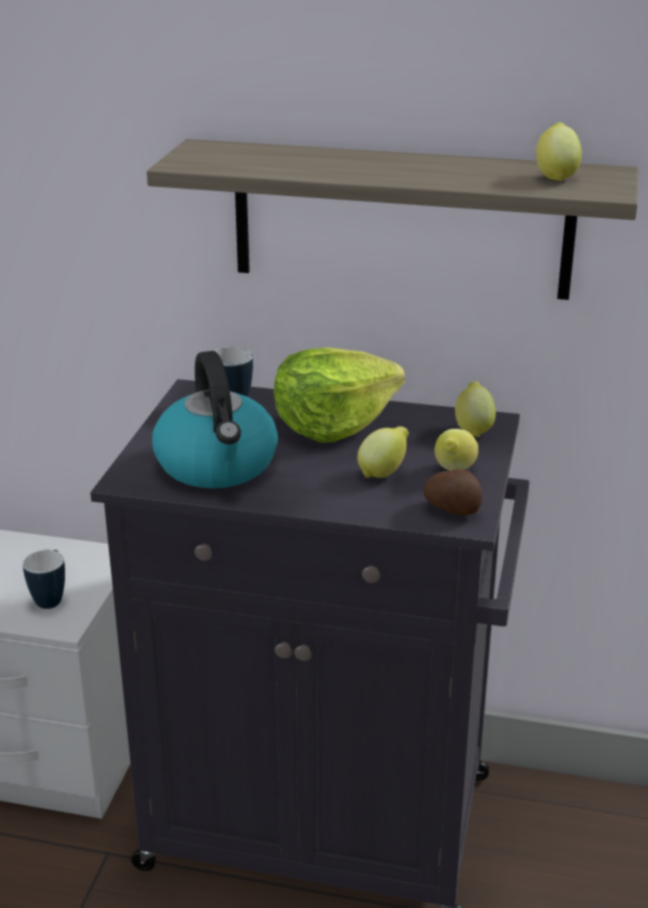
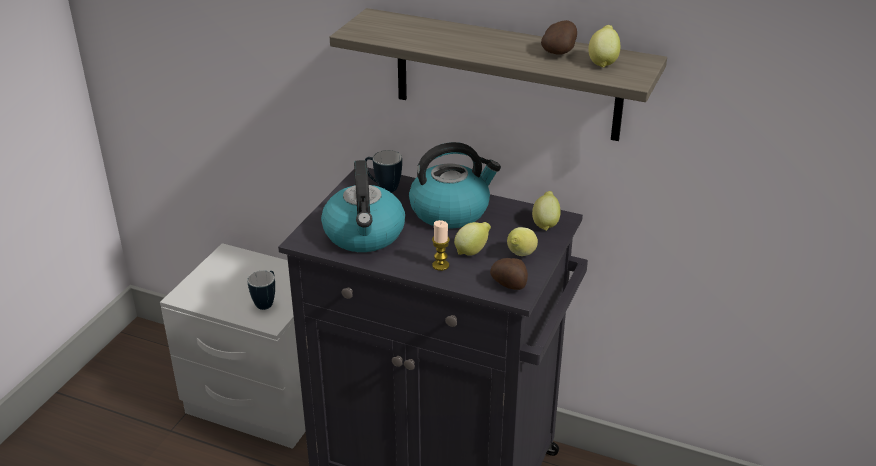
camera: 10 degrees right, 5 degrees up
lettuce [274,347,405,443] -> kettle [409,142,501,229]
none -> candle [432,220,450,271]
none -> potato [541,20,577,55]

